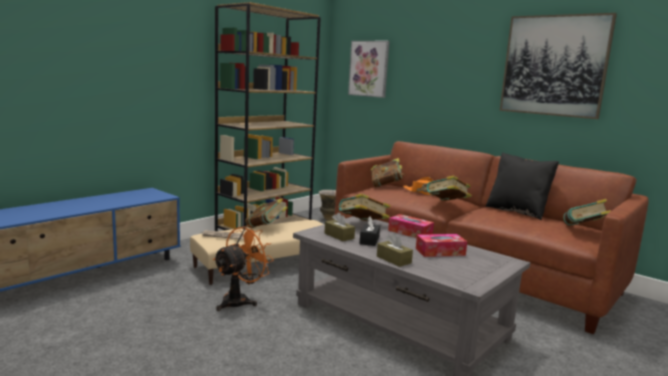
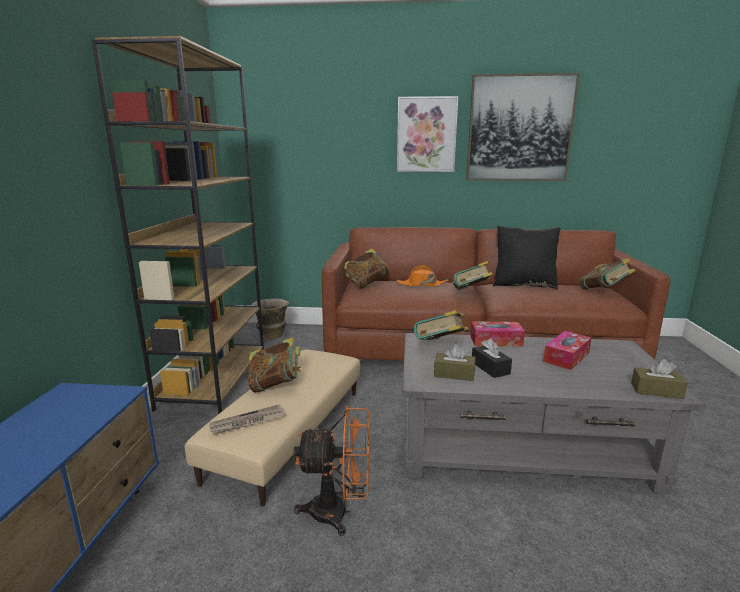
camera: 35 degrees left, 5 degrees up
orange fan [213,225,274,311] -> orange fan turned 90 degrees clockwise [293,406,370,536]
picture [348,41,390,98] -> picture moved to [397,96,458,172]
brown tissue box [377,233,413,267] -> brown tissue box moved to [631,359,688,399]

